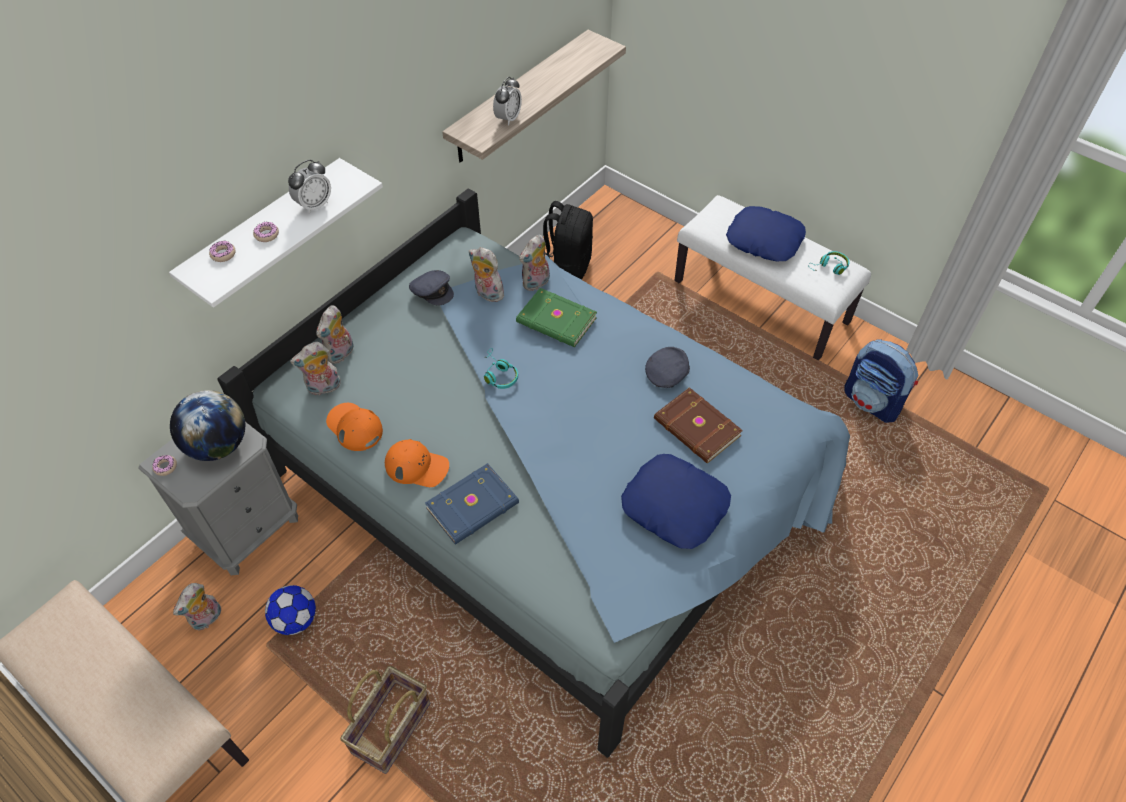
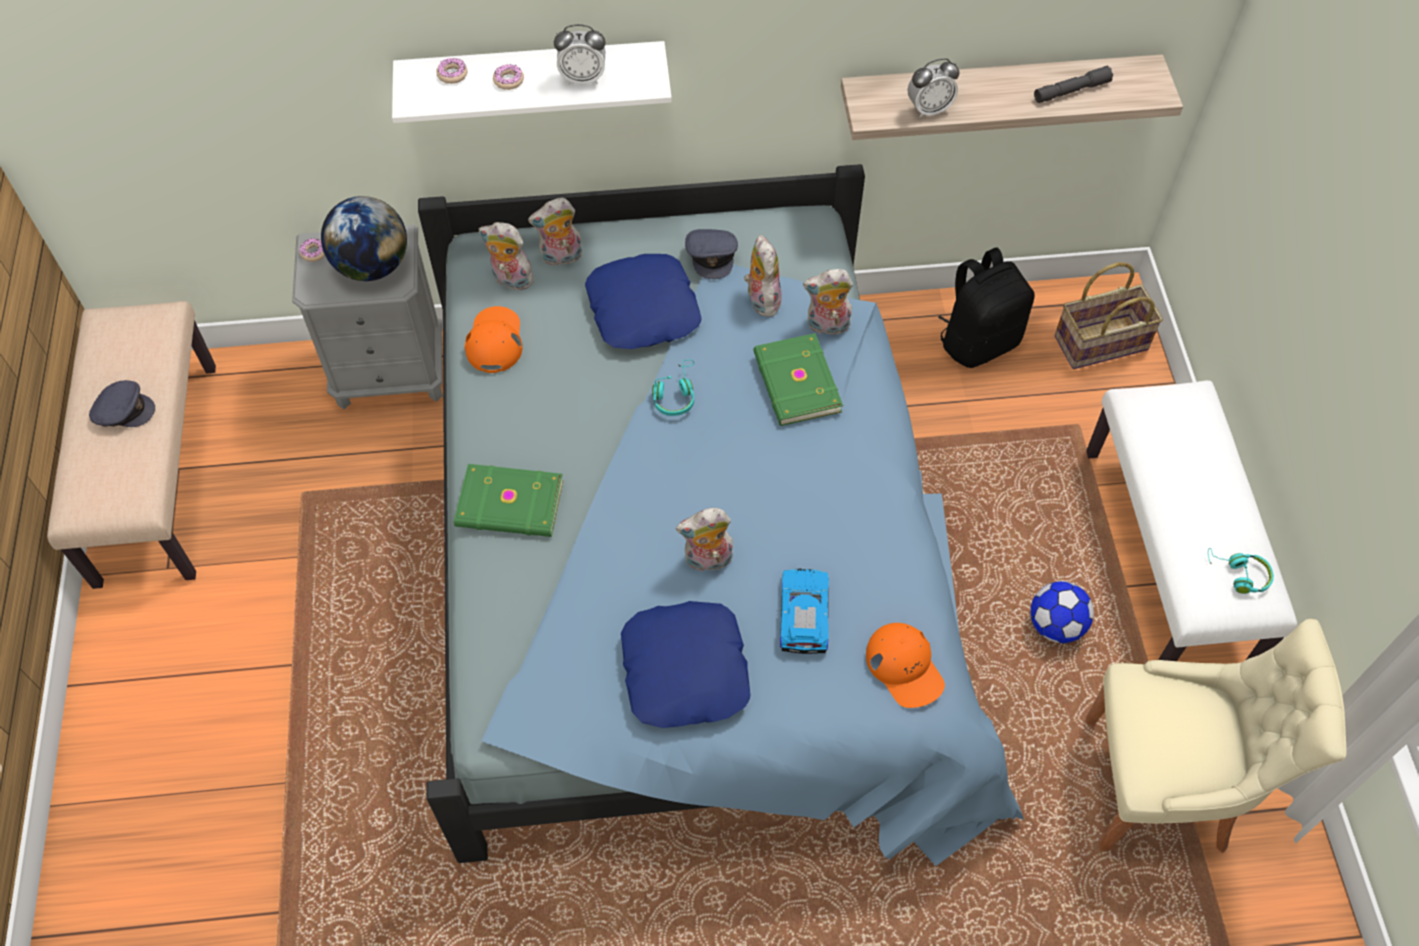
camera: 45 degrees right, 5 degrees up
plush toy [173,583,222,630] -> plush toy moved to [676,508,733,572]
football [265,585,316,635] -> football moved to [1030,581,1094,643]
basket [340,666,430,774] -> basket moved to [1055,262,1163,369]
orange cap [385,439,449,487] -> orange cap moved to [866,623,945,708]
blue book [425,463,519,545] -> green book [454,464,563,537]
grey cap [645,347,690,388] -> grey cap moved to [89,380,155,427]
brown book [654,387,743,464] -> toy car [780,569,829,654]
blue pillow [726,206,806,261] -> blue pillow moved to [585,254,702,349]
backpack [844,339,918,423] -> beige chair [1086,619,1347,853]
none -> grey flashlight [1034,66,1113,103]

